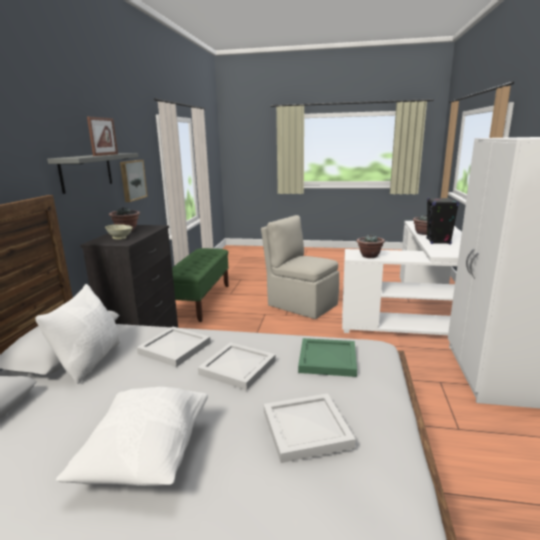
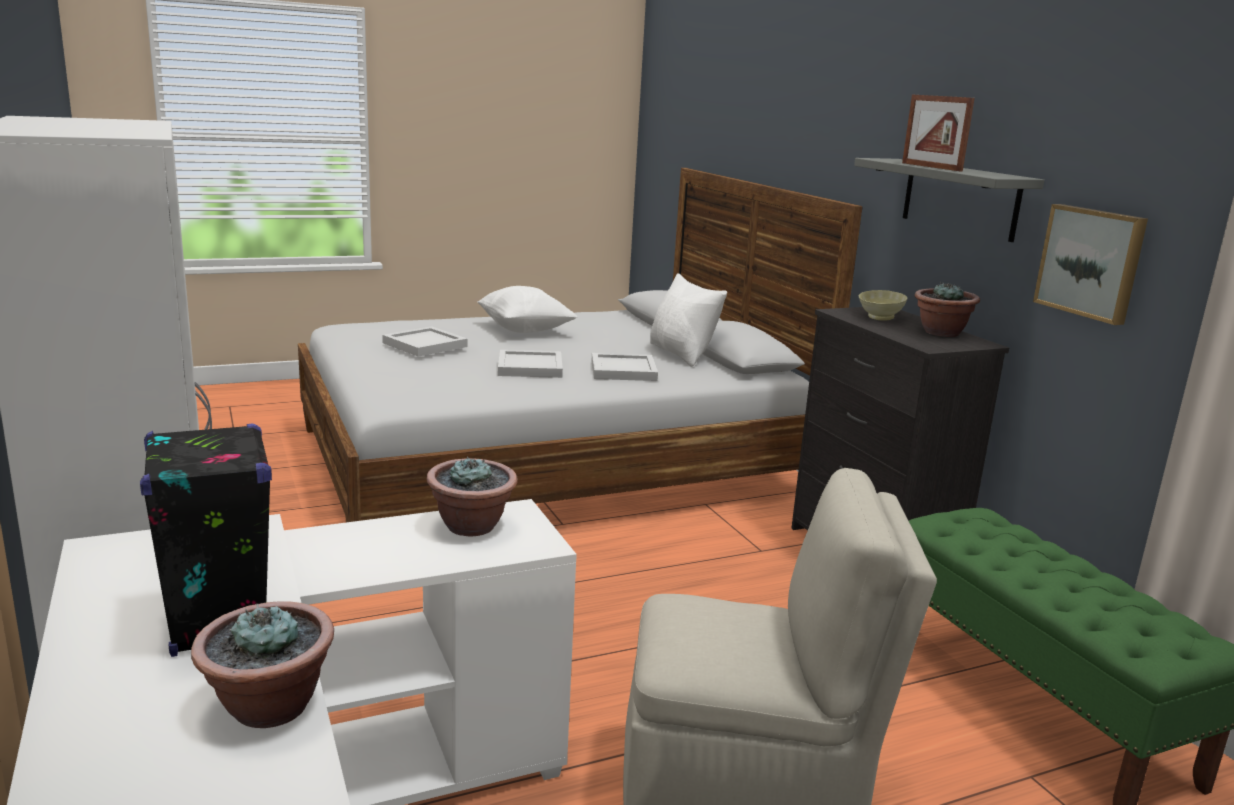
camera: 145 degrees right, 0 degrees up
green tray [298,338,357,377] -> none

